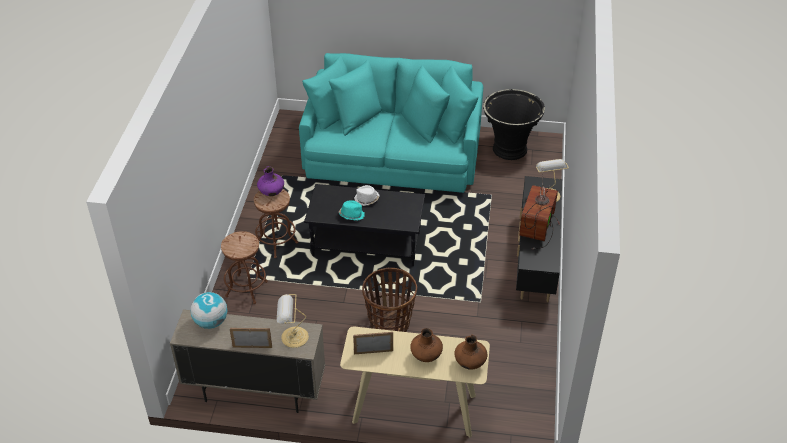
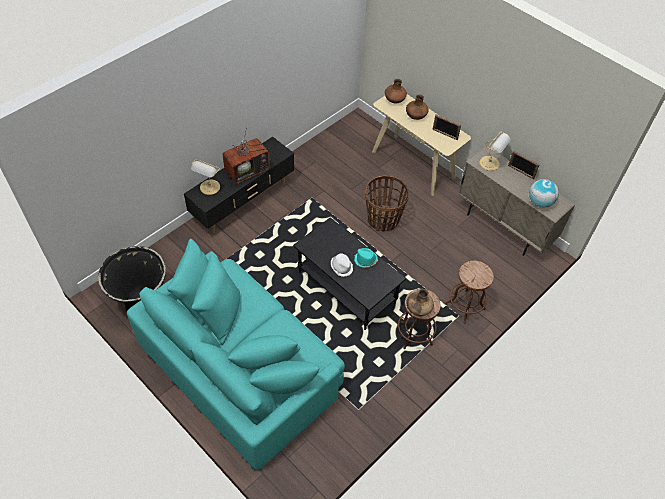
camera: 145 degrees left, 10 degrees up
purple vase [257,166,284,196] -> brown vase [406,289,434,316]

